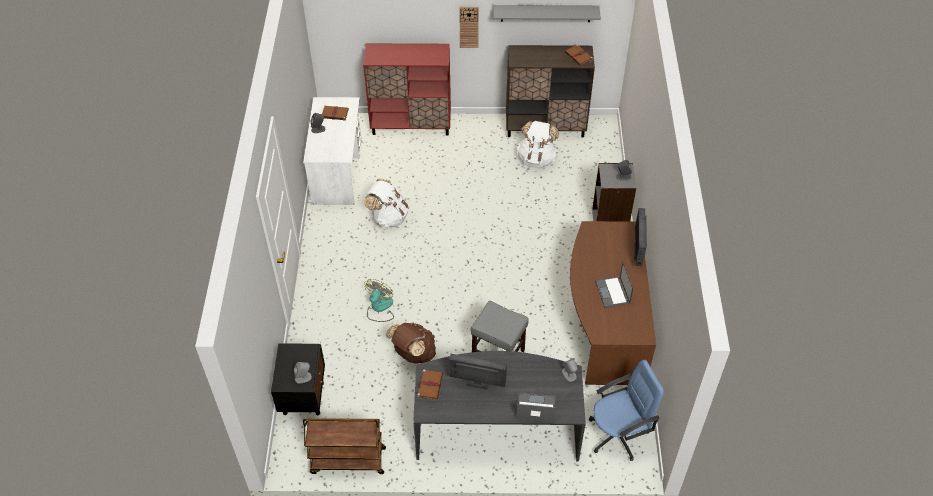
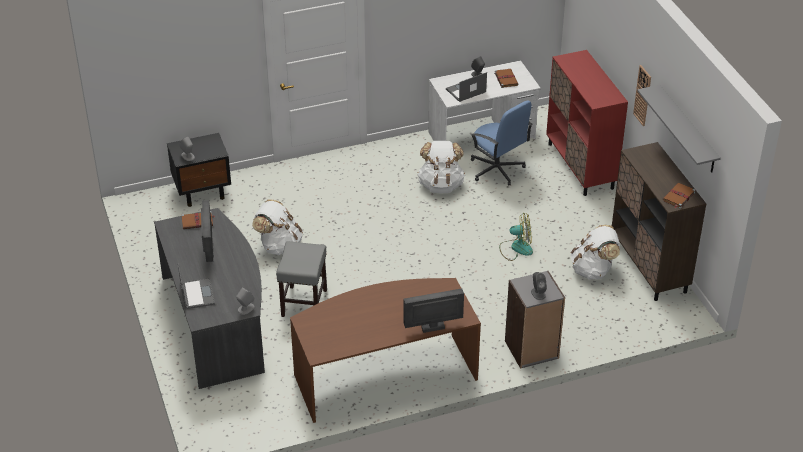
camera: 70 degrees right, 10 degrees down
brown cart [303,418,386,474] -> none
fan [364,279,394,322] -> fan moved to [499,213,533,261]
brown backpack [385,323,436,363] -> white backpack [252,200,303,255]
blue office chair [589,360,664,461] -> blue office chair moved to [471,100,532,186]
laptop [595,262,634,308] -> laptop moved to [446,72,487,102]

